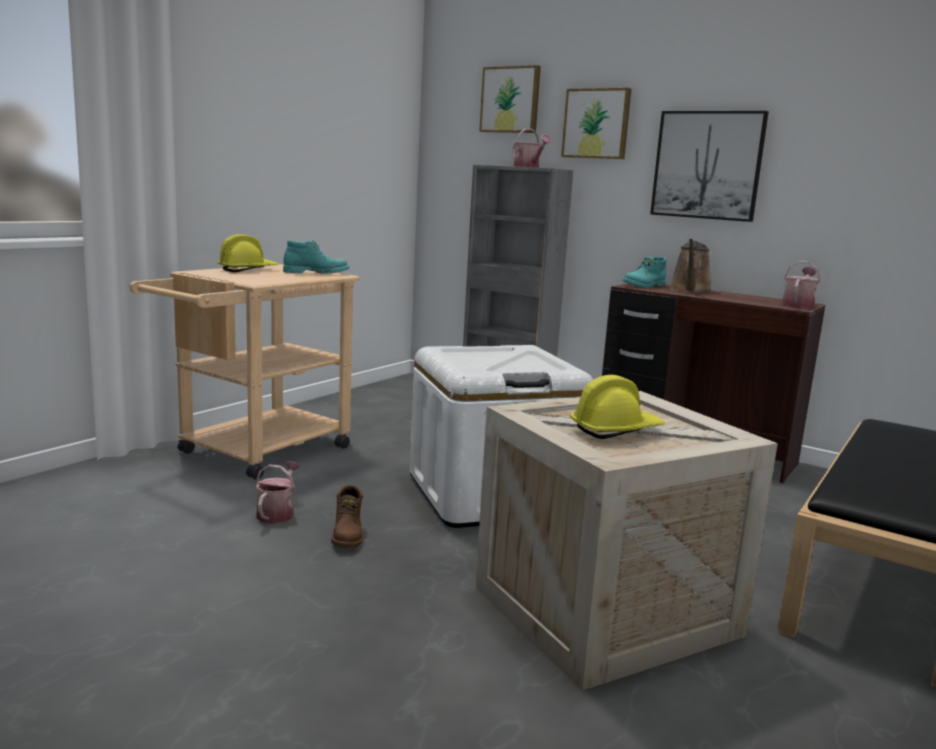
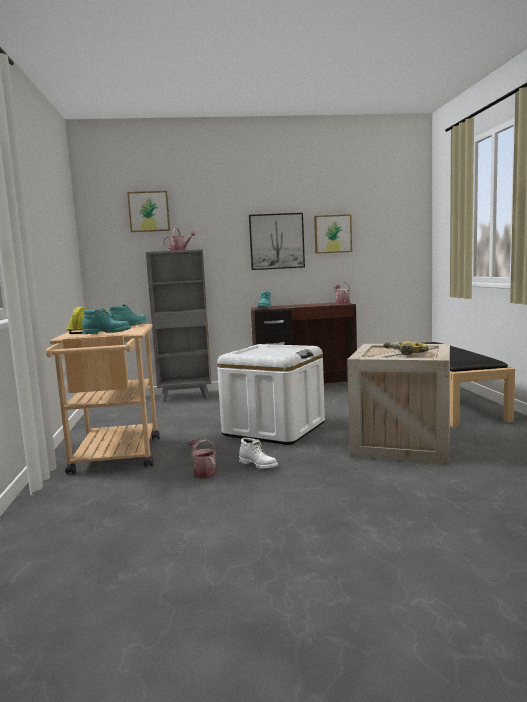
camera: 40 degrees left, 5 degrees down
brown boot [331,485,363,548] -> white boot [239,438,278,469]
picture [561,88,631,159] -> picture moved to [314,214,352,254]
yellow hard hat [570,375,665,439] -> power drill [383,341,429,355]
brown watering can [669,239,712,293] -> none
none -> turquoise boot [82,308,131,334]

